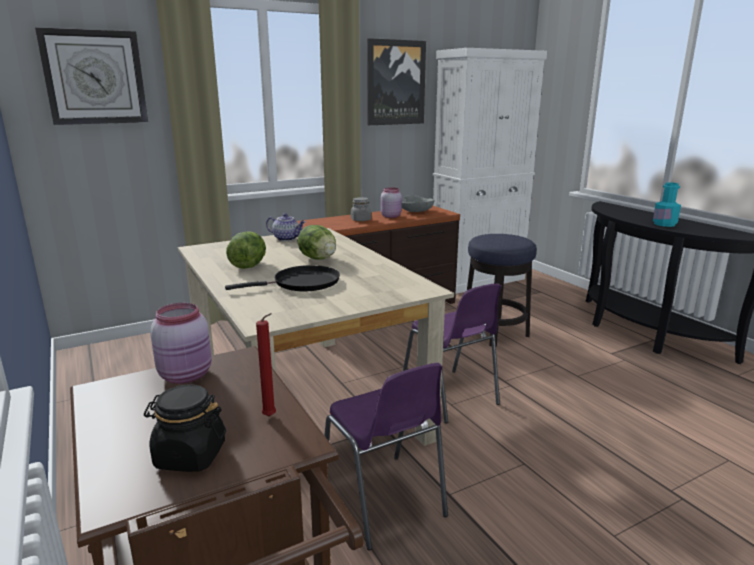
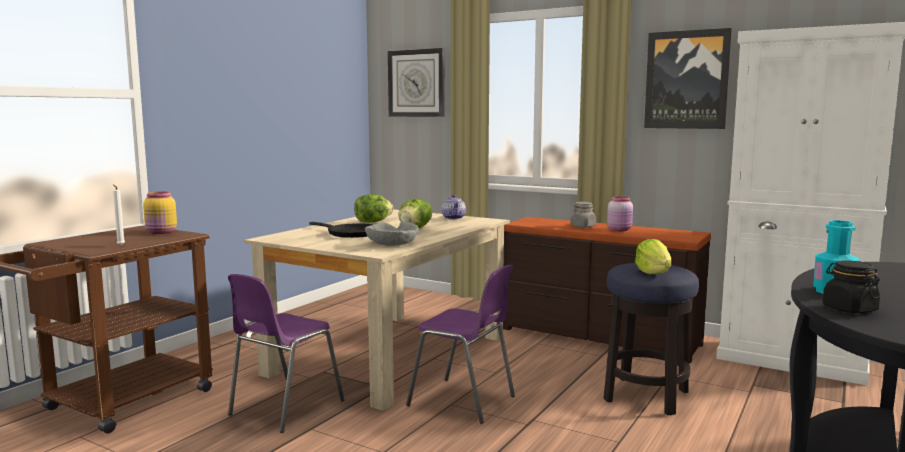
camera: 60 degrees right, 10 degrees down
black jar [144,384,226,472] -> black jar moved to [823,260,880,313]
pink jar [150,303,212,384] -> yellow jar [143,192,177,234]
red candle [256,313,276,417] -> white candle [113,185,125,245]
grey bowl [402,195,434,212] -> grey bowl moved to [365,222,419,246]
purple chair [403,283,501,423] -> purple chair turned 90 degrees counterclockwise [406,265,515,424]
none -> lettuce [635,239,672,274]

